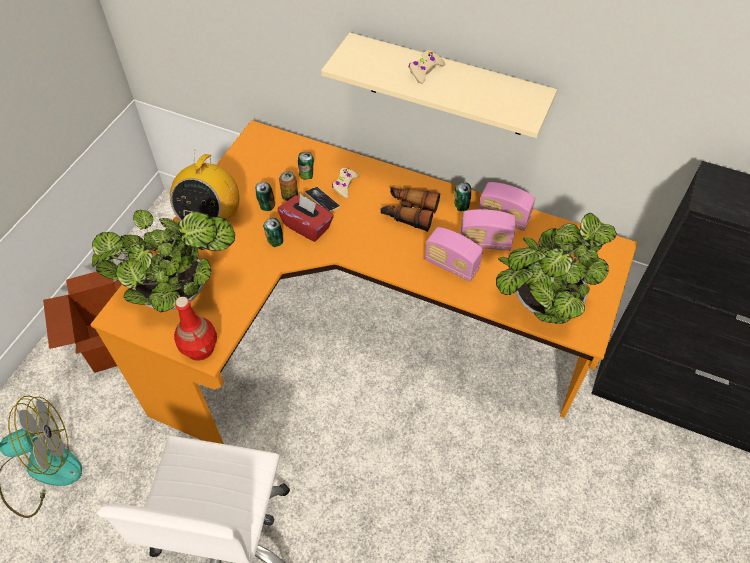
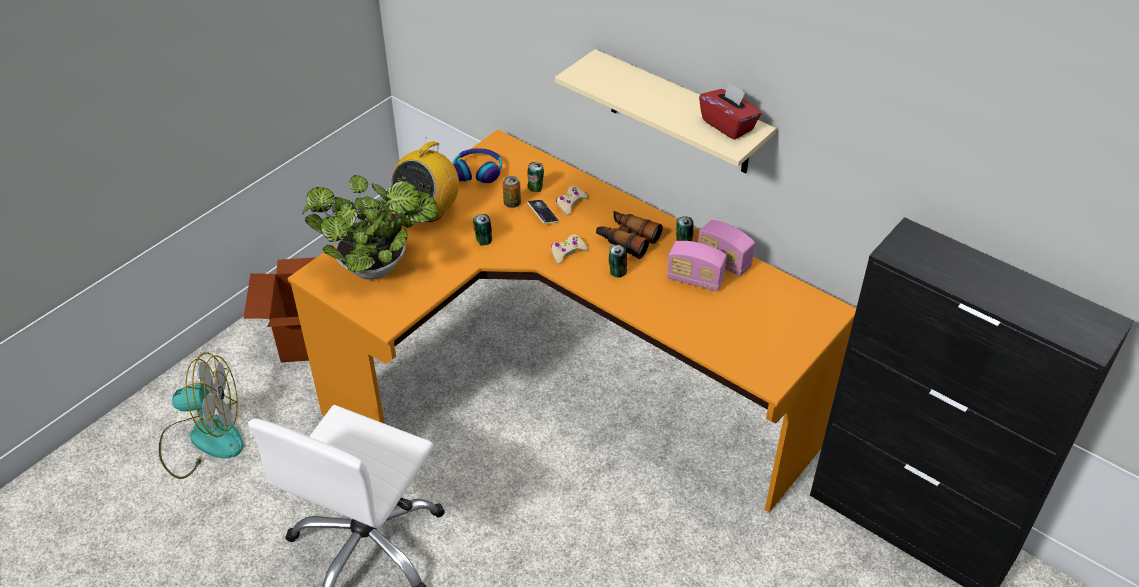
camera: 15 degrees right, 10 degrees down
red bottle [174,297,217,361] -> none
can [255,182,275,211] -> can moved to [609,245,627,278]
red tissue box [277,194,334,242] -> red tissue box moved to [699,82,762,140]
beige game controller [408,50,445,84] -> beige game controller moved to [551,235,588,264]
radio [425,227,483,282] -> none
potted plant [496,213,617,324] -> none
none -> headphones [453,148,502,183]

